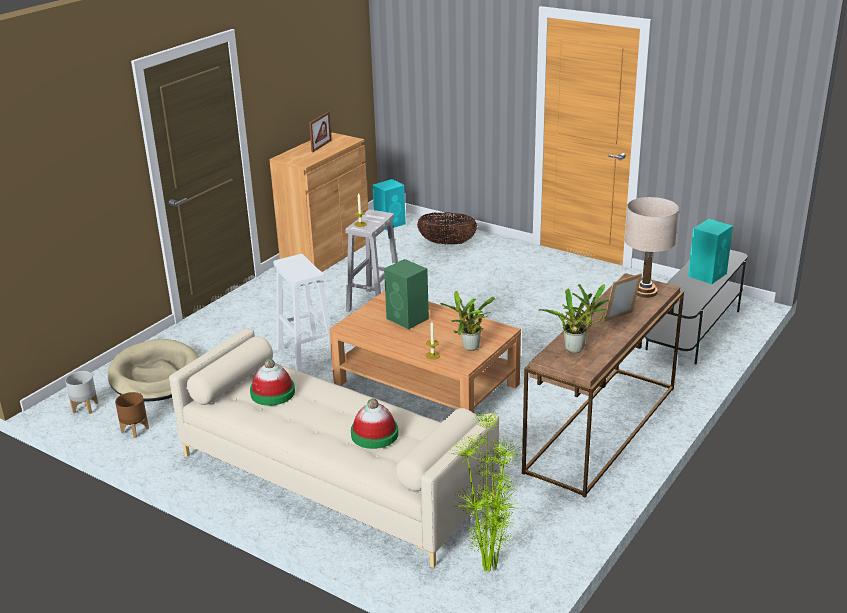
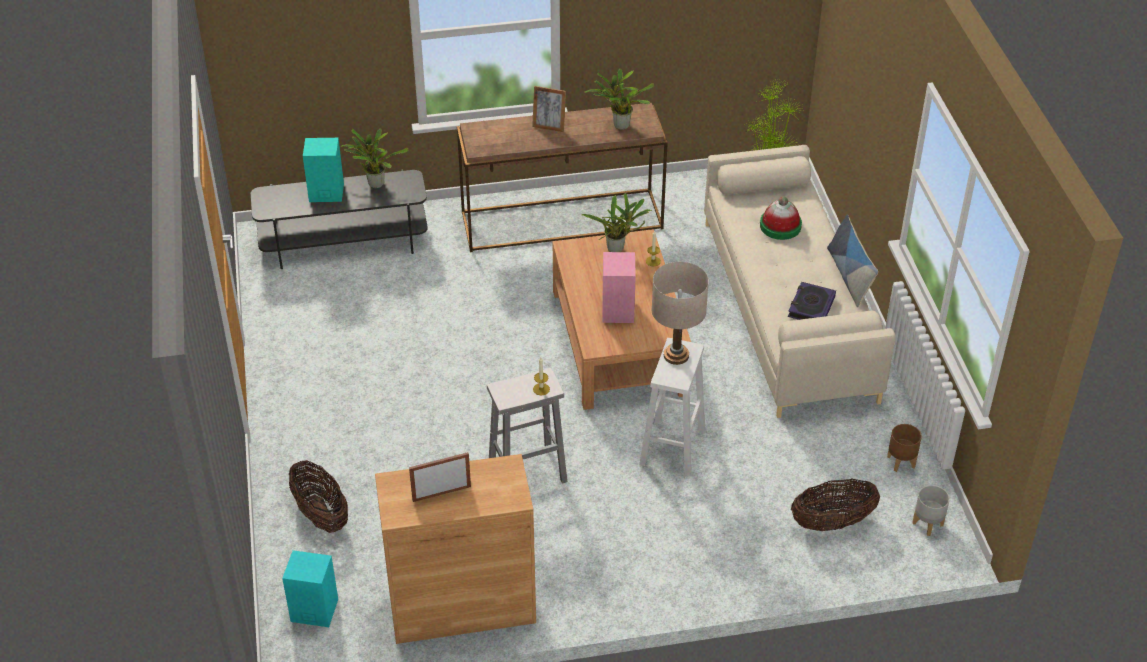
camera: 135 degrees left, 15 degrees up
beige dog bed [107,339,199,401] -> basket [791,479,880,531]
hat [250,359,295,406] -> book [788,282,836,320]
green speaker [384,259,429,329] -> pink speaker [603,252,636,323]
beige table lamp [625,197,679,298] -> beige table lamp moved to [652,262,709,365]
none -> potted plant [341,129,409,188]
none -> pillow [827,214,878,307]

